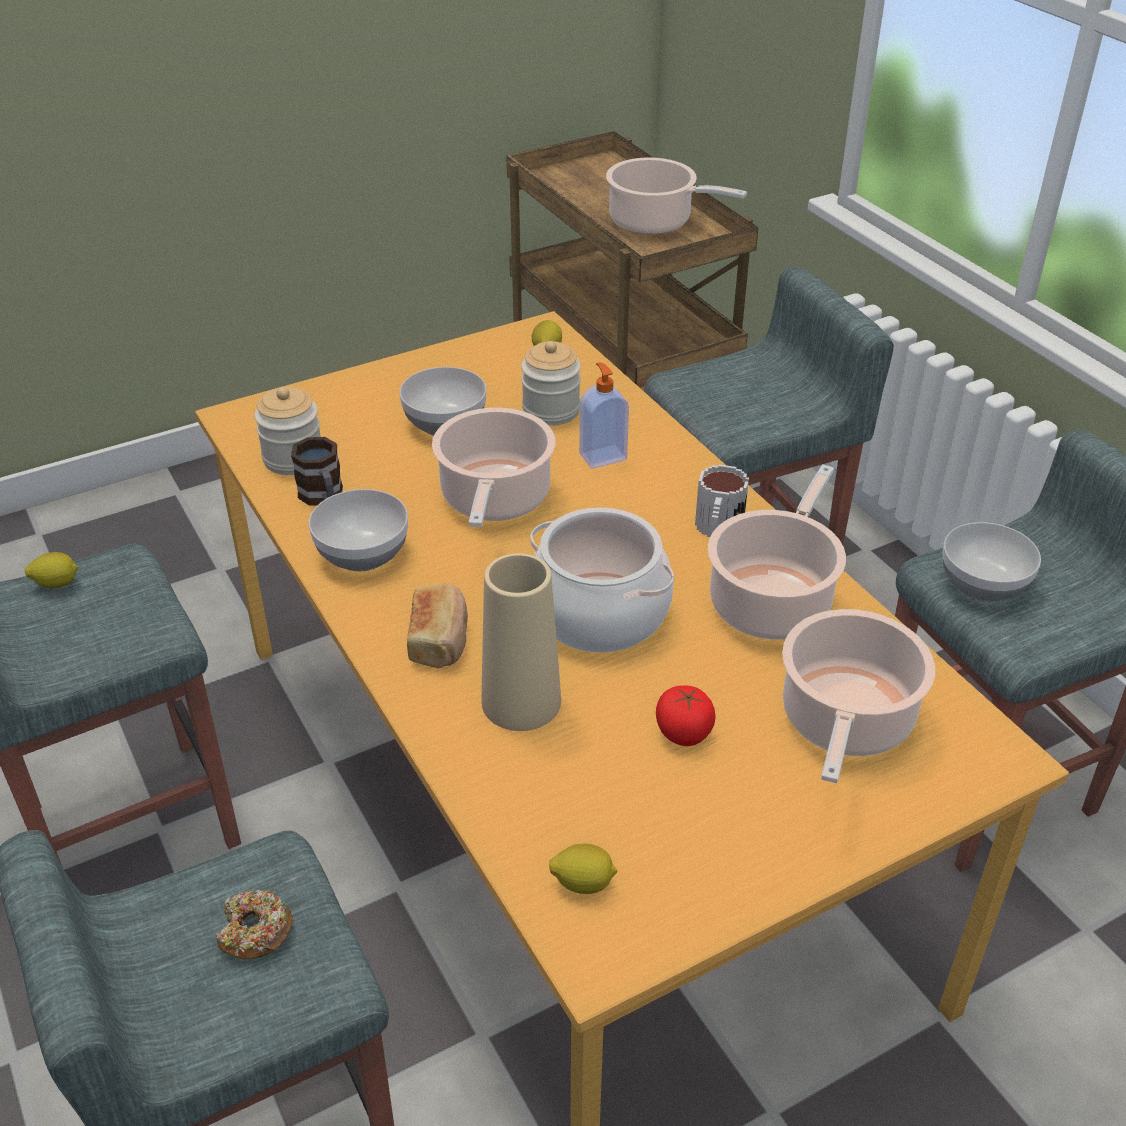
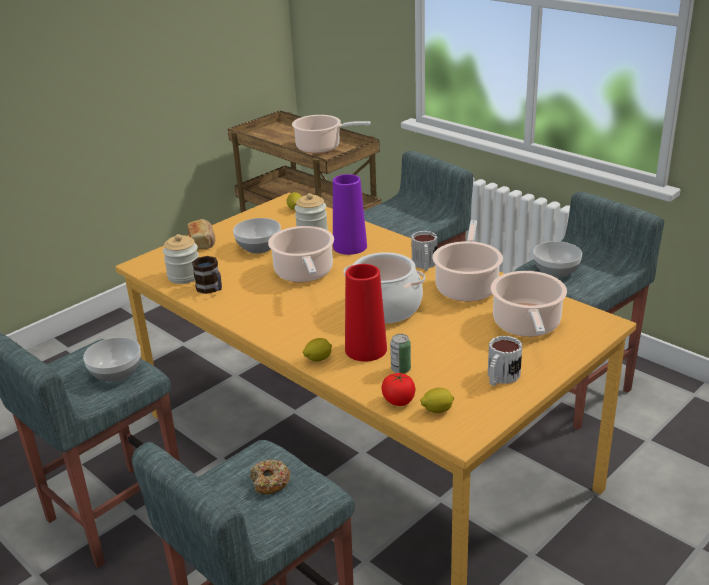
camera: 15 degrees left, 10 degrees down
lemon [25,552,78,588] -> lemon moved to [303,338,332,361]
bowl [309,489,408,571] -> bowl moved to [83,337,141,382]
bread [407,583,468,668] -> bread moved to [187,219,215,250]
beige vase [481,553,561,731] -> red vase [345,264,387,362]
soap dispenser [579,362,629,469] -> purple vase [333,174,367,255]
tomato [656,685,716,746] -> tomato moved to [381,373,415,406]
none -> can [390,334,411,374]
none -> mug [488,335,522,386]

